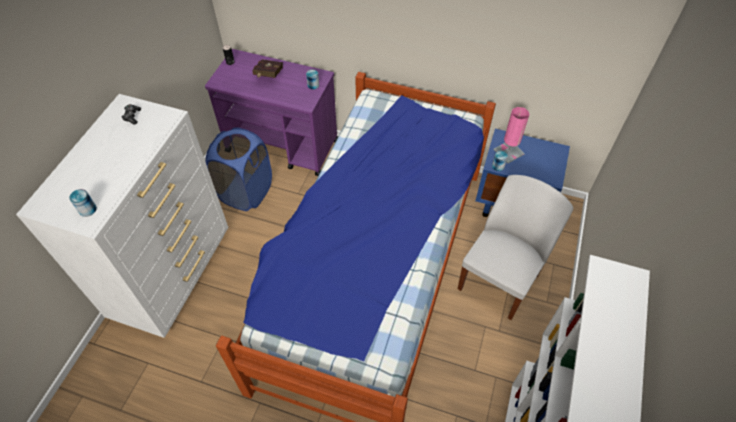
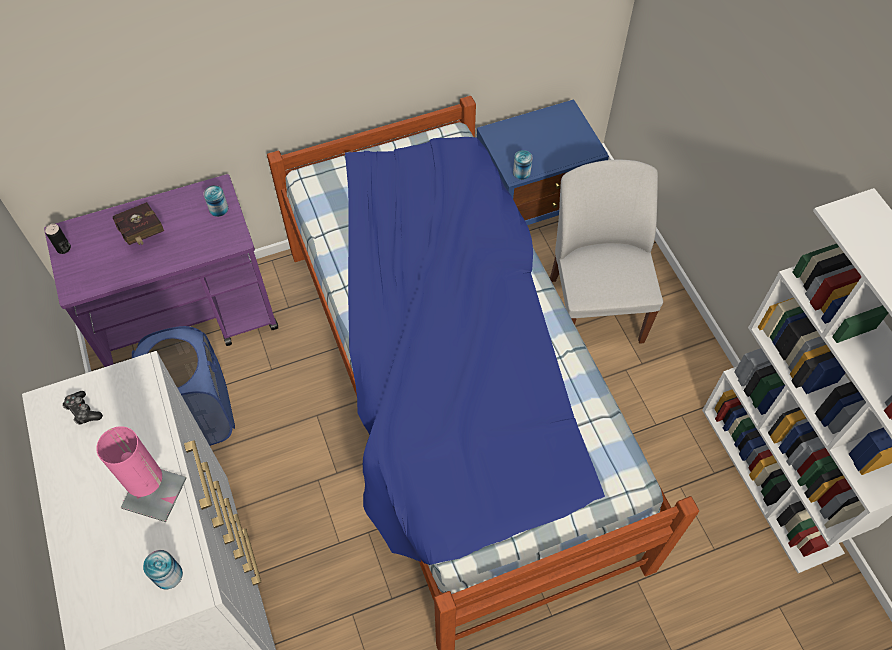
camera: 40 degrees left, 5 degrees up
pink table lamp [494,107,529,163] -> pink table lamp moved to [96,426,187,522]

